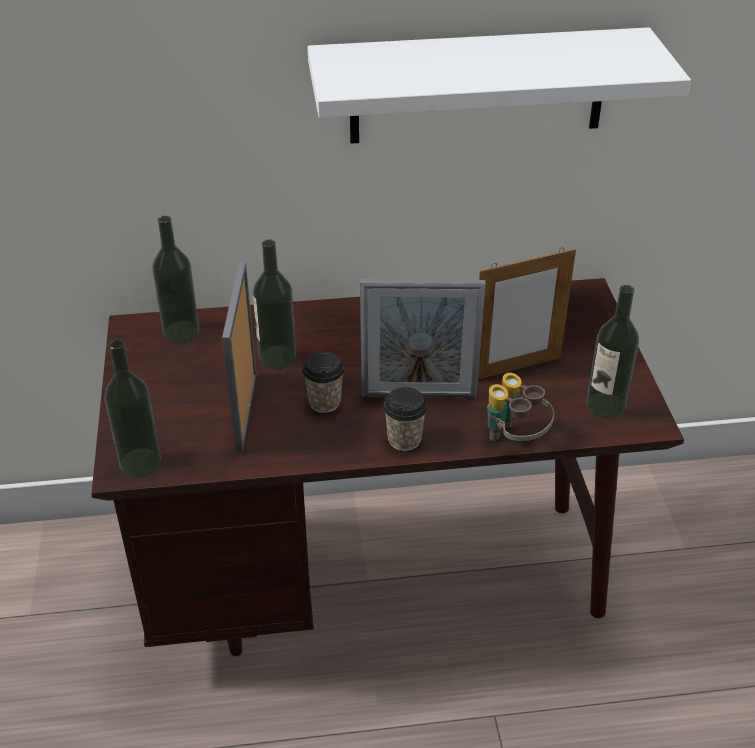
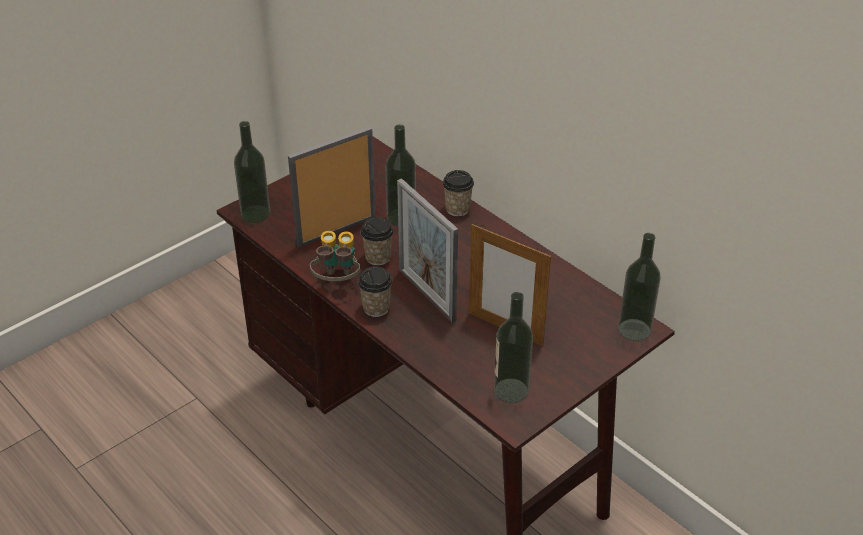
camera: 55 degrees right, 0 degrees up
bottle [152,216,199,343] -> bottle moved to [618,233,661,341]
white shelf [308,27,691,144] -> none
binoculars [487,373,554,441] -> binoculars moved to [310,231,360,281]
none -> cup [443,170,474,216]

